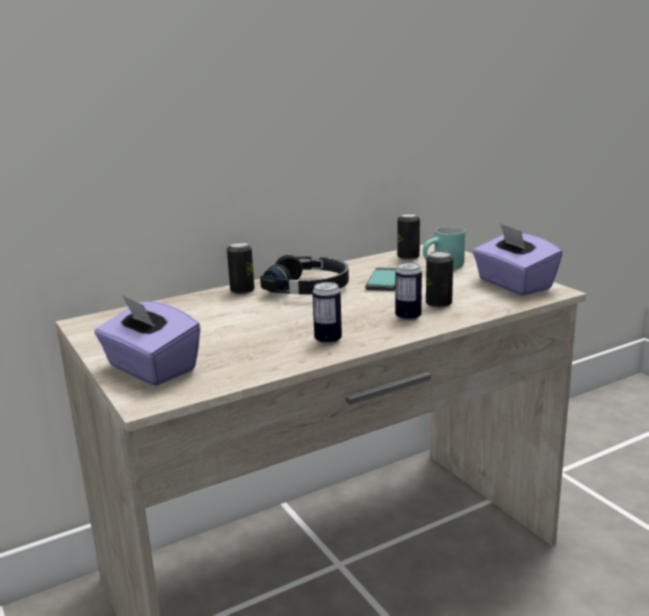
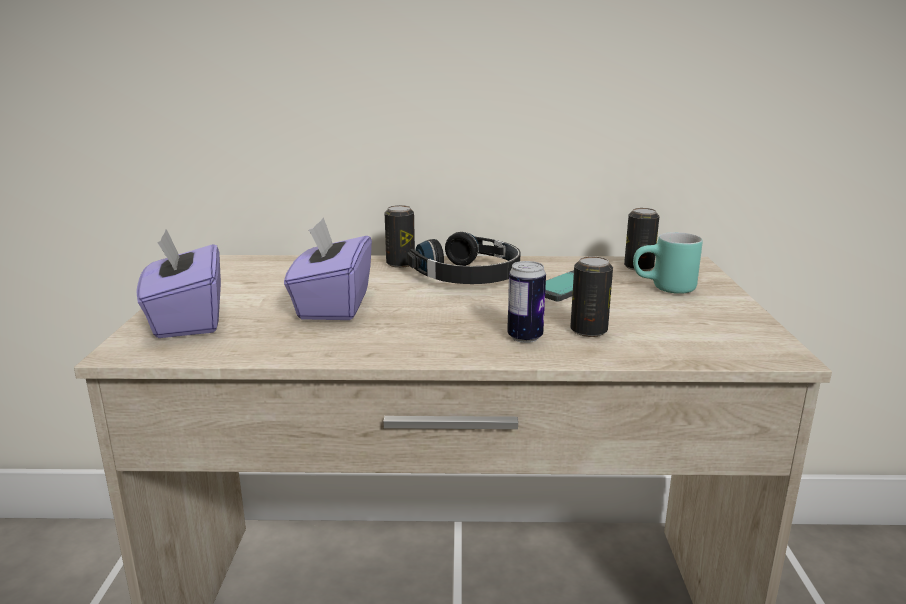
camera: 30 degrees right, 0 degrees up
can [312,282,342,345] -> none
purple tissue box [473,223,563,296] -> purple tissue box moved to [284,217,372,320]

